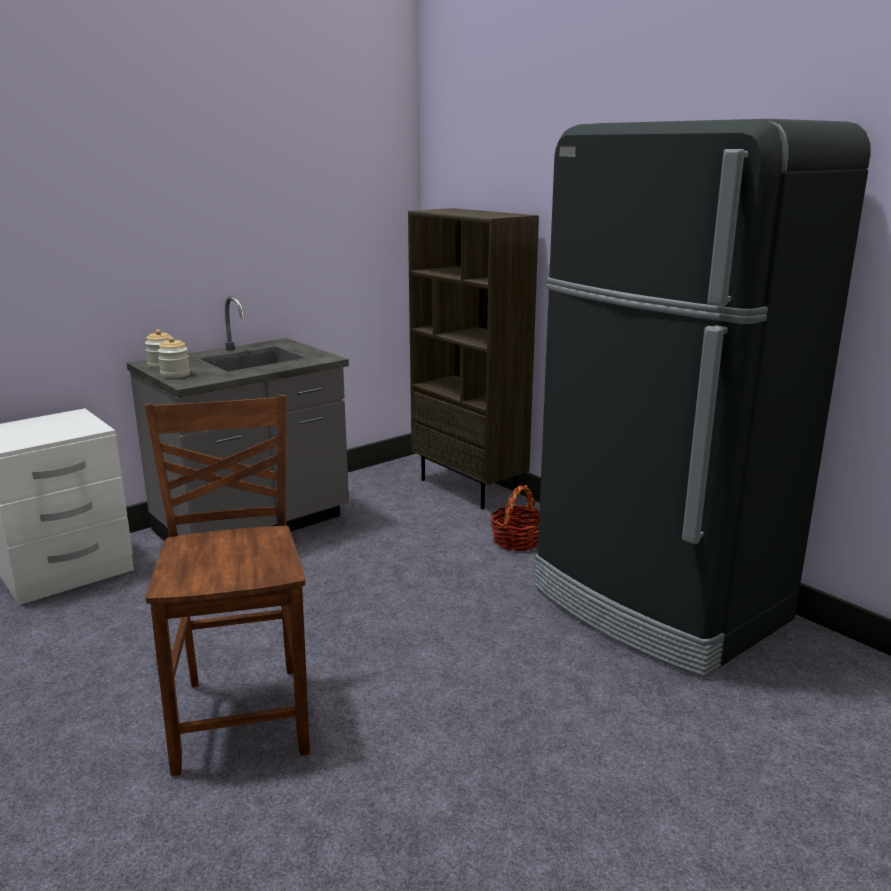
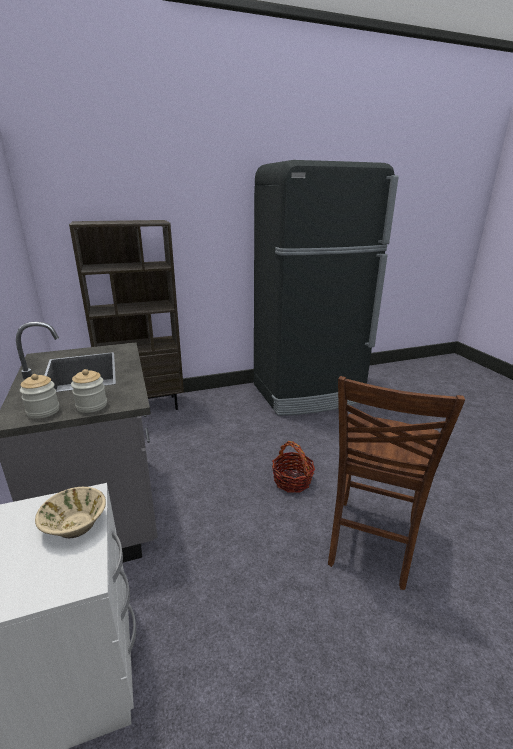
camera: 70 degrees left, 5 degrees up
brown chair [144,395,310,776] -> brown chair turned 75 degrees counterclockwise [328,376,465,590]
basket [490,485,540,551] -> basket moved to [272,441,315,493]
none -> beige bowl [35,487,106,538]

